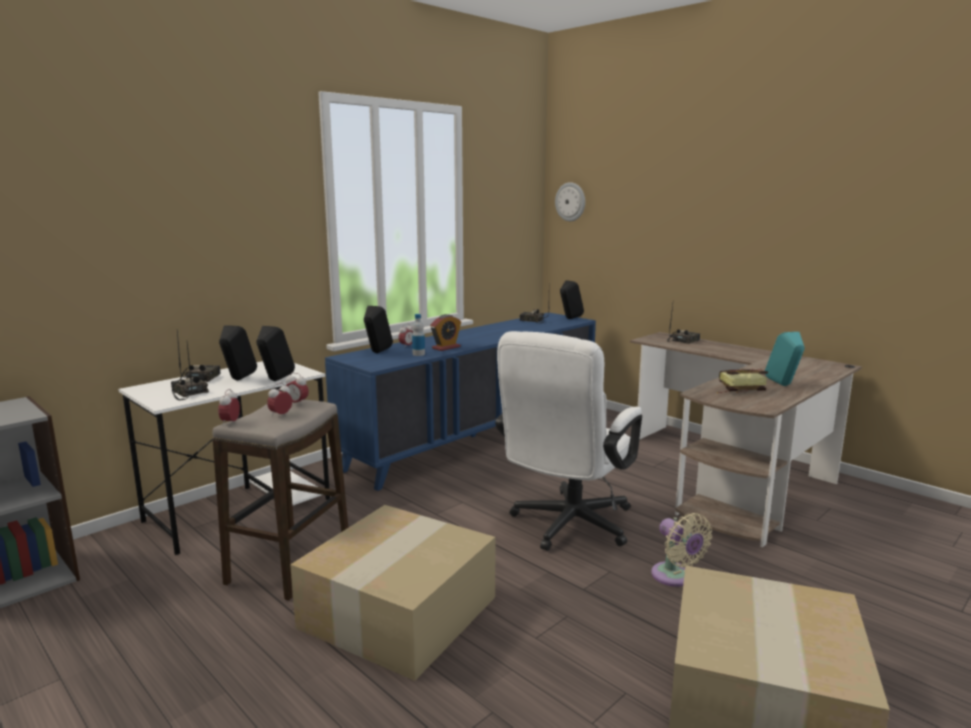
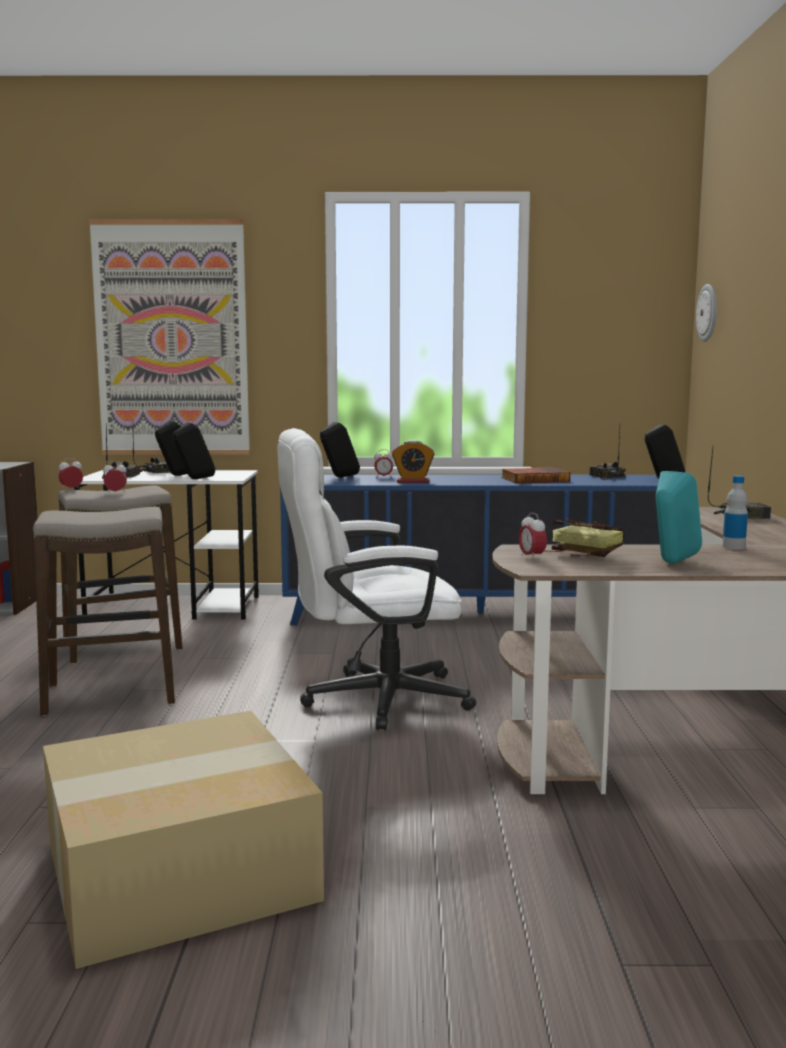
camera: 45 degrees right, 5 degrees down
alarm clock [286,373,309,406] -> alarm clock moved to [518,512,547,560]
cardboard box [290,505,495,681] -> stool [33,507,175,716]
bottle [412,314,425,356] -> bottle moved to [722,476,748,549]
beige fan [651,513,712,587] -> none
none -> picture [89,219,250,455]
none -> book [501,468,570,483]

